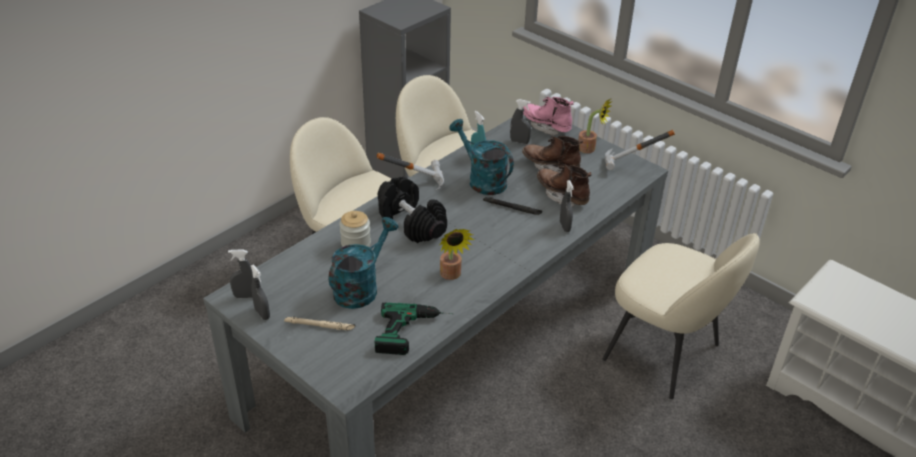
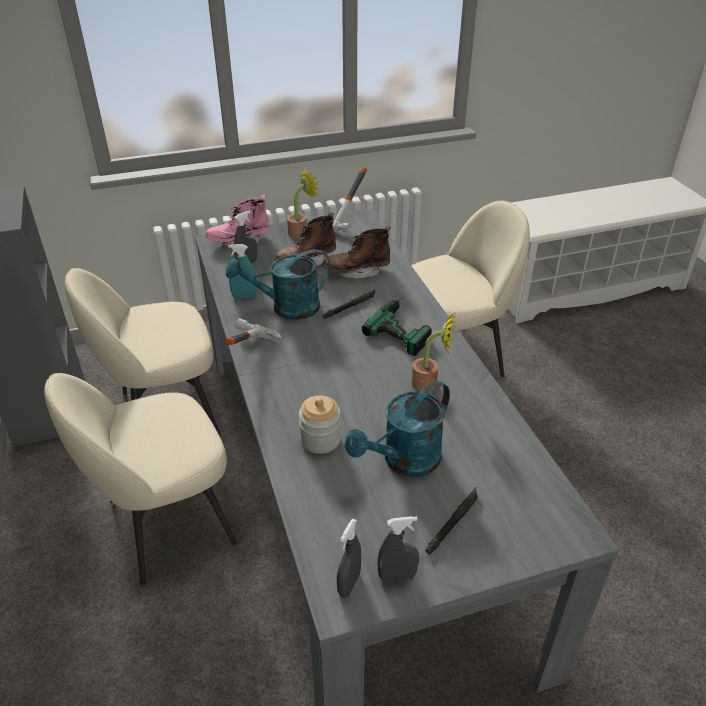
camera: 60 degrees left, 0 degrees up
beige flashlight [284,317,355,330] -> black flashlight [425,487,478,556]
turquoise watering can [328,217,399,309] -> turquoise watering can turned 105 degrees counterclockwise [345,381,450,477]
power drill [375,303,453,355] -> power drill moved to [362,295,432,356]
black dumbbell [378,176,447,243] -> none
grey spray bottle [560,180,574,232] -> none

